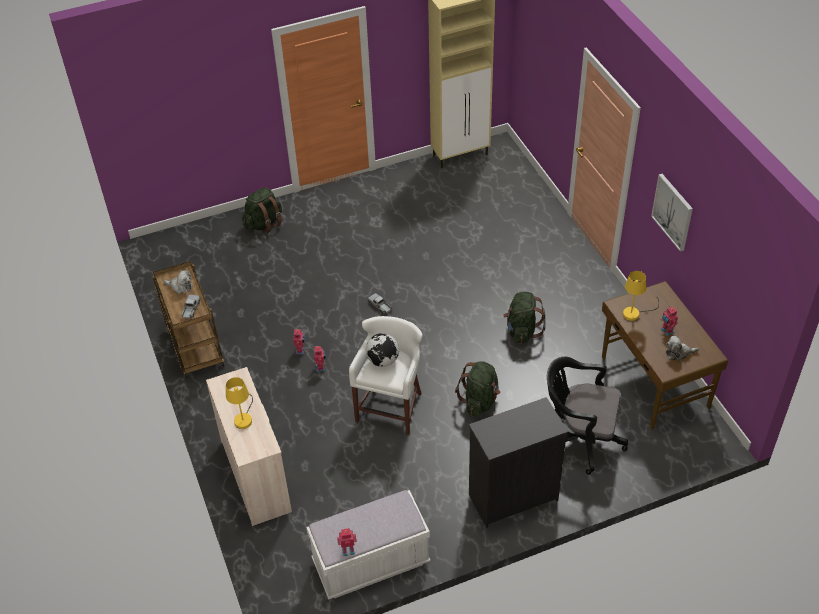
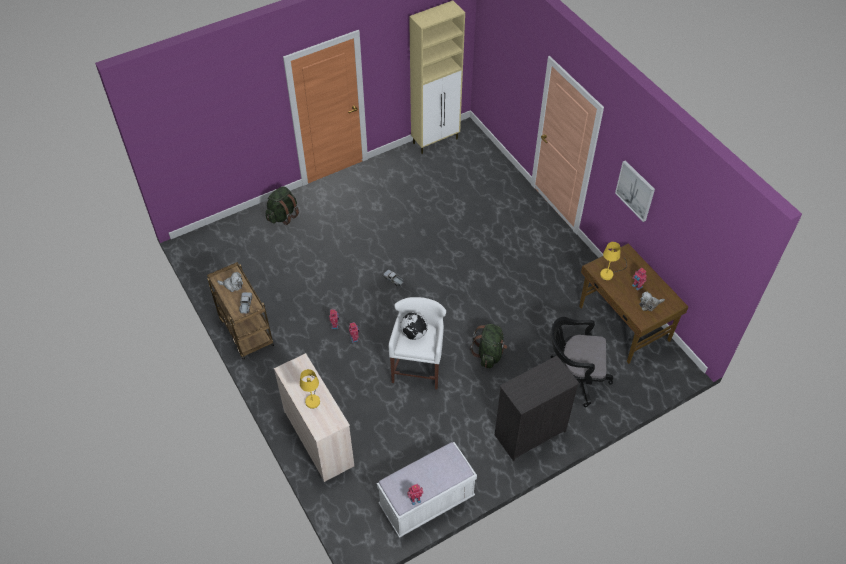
camera: 10 degrees left, 5 degrees up
green backpack [503,292,546,343] -> none

